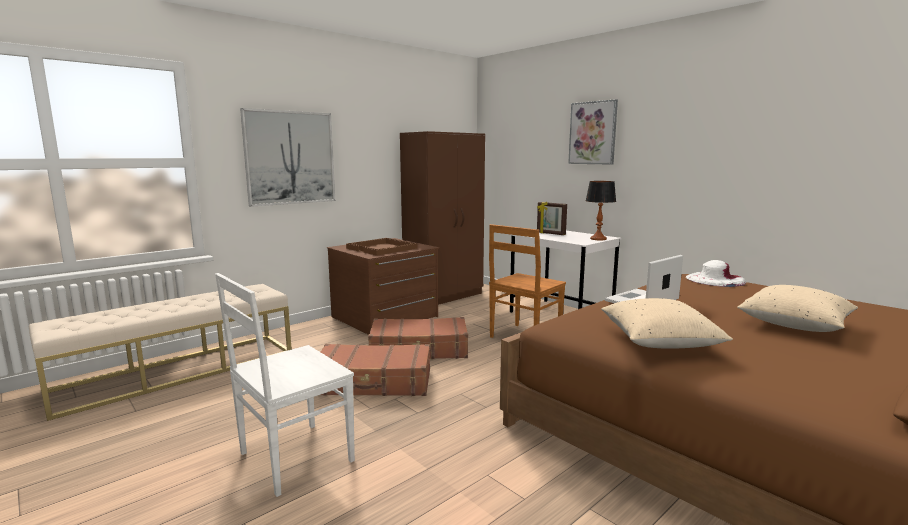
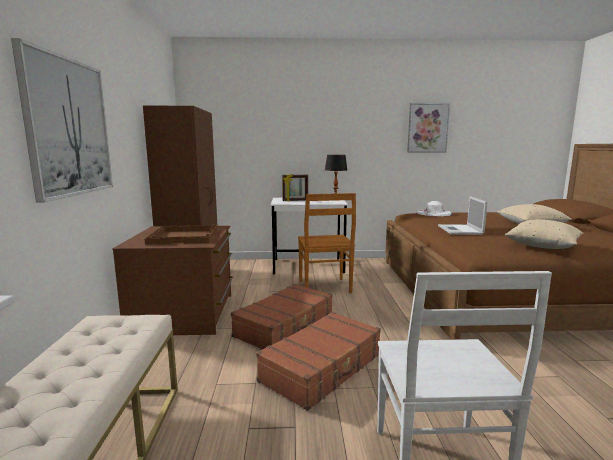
camera: 50 degrees left, 0 degrees up
picture [568,99,618,165] -> picture moved to [407,103,450,152]

